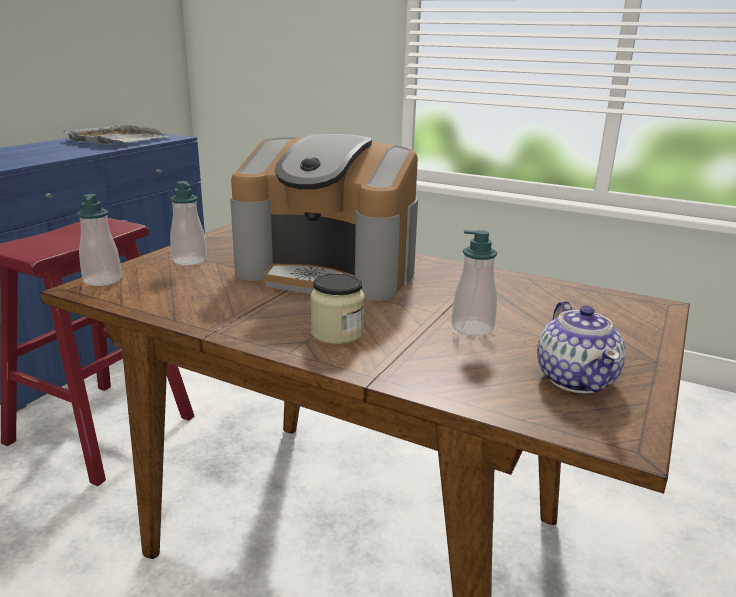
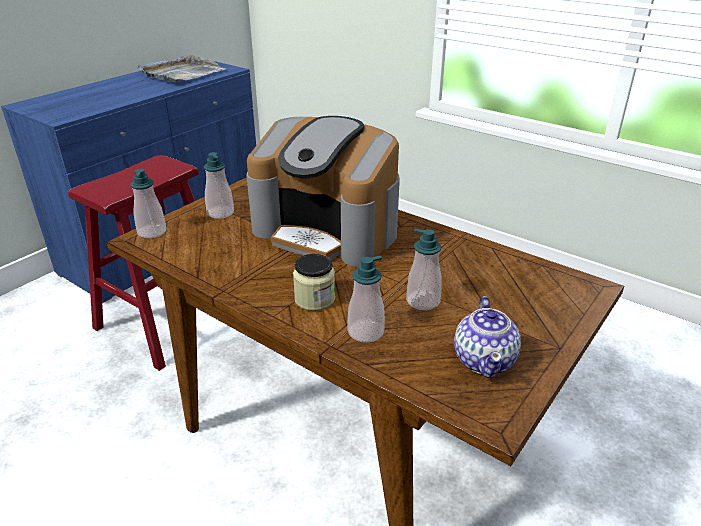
camera: 10 degrees right, 10 degrees up
none -> soap dispenser [347,256,385,343]

